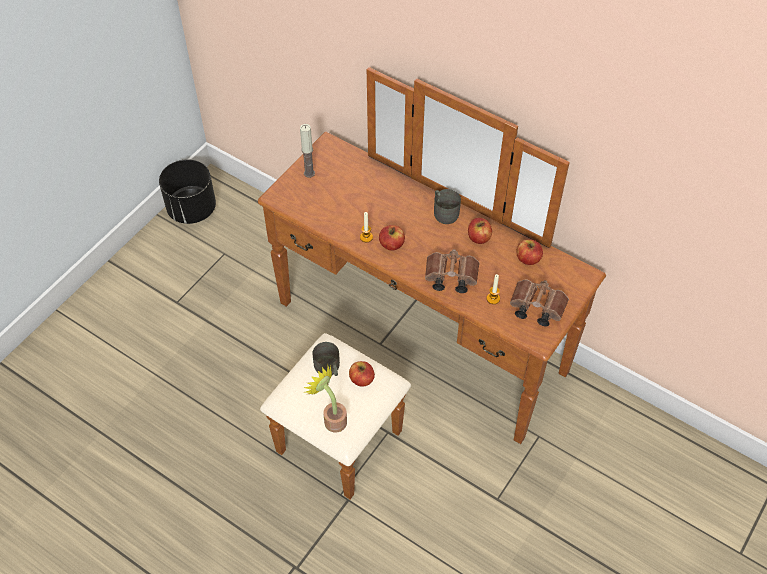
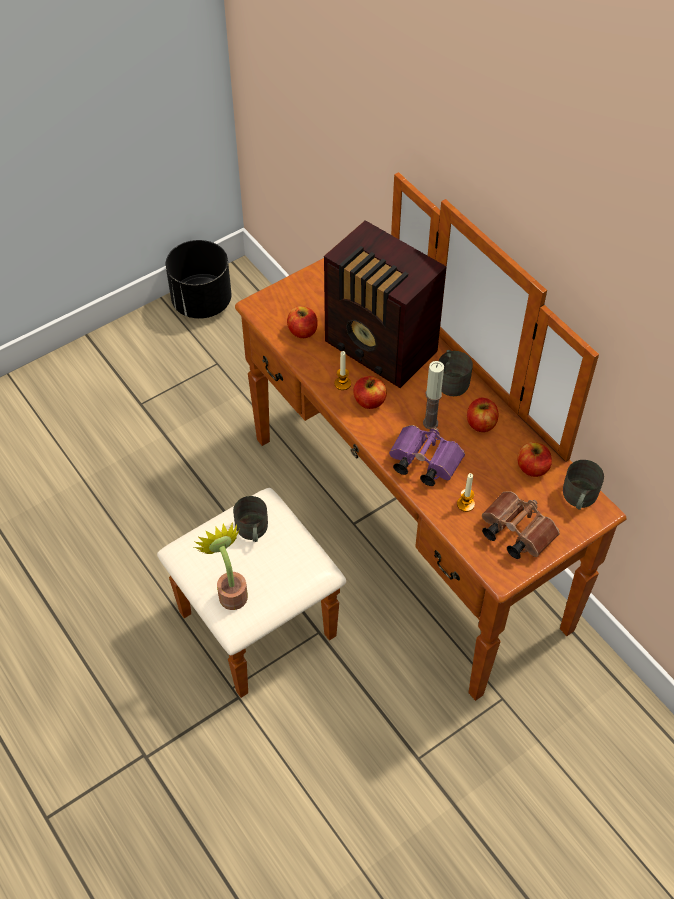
camera: 20 degrees right, 0 degrees up
candle [300,124,315,178] -> candle moved to [423,361,444,429]
apple [349,361,375,387] -> apple moved to [287,306,318,338]
brown binoculars [425,249,480,293] -> purple binoculars [389,425,465,486]
none -> radio [324,220,446,388]
none -> grey mug [563,460,604,510]

